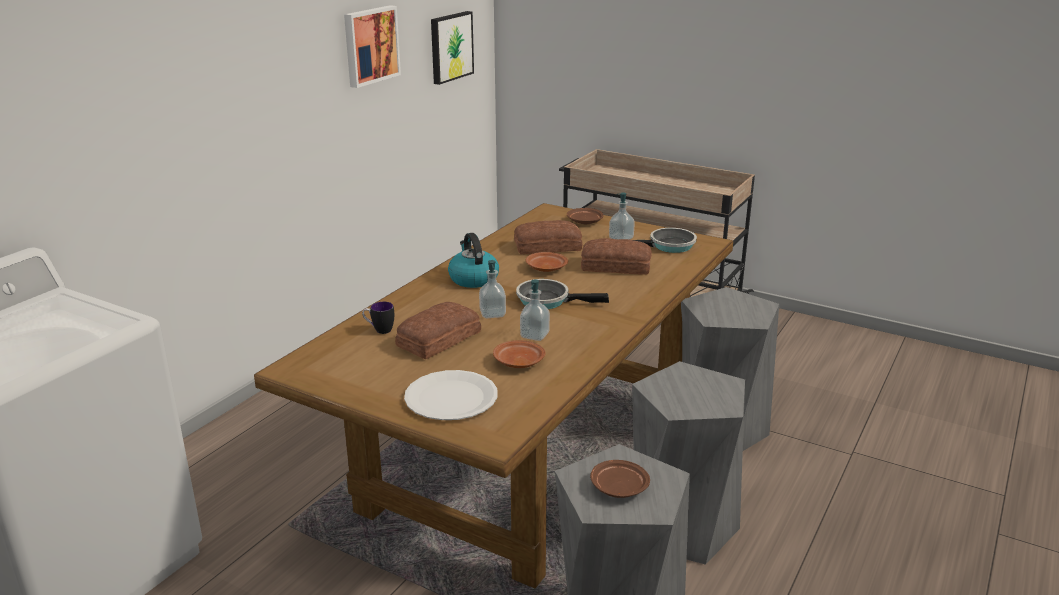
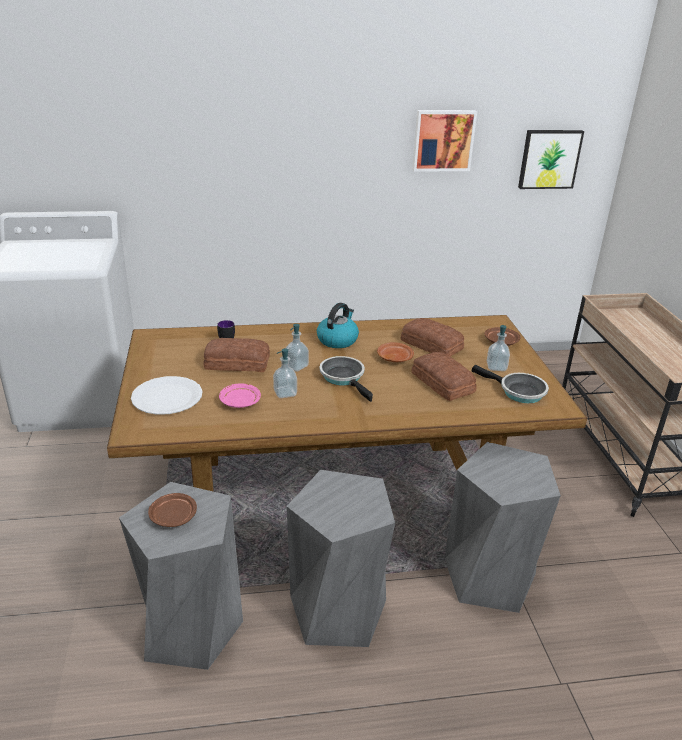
camera: 50 degrees right, 5 degrees up
brown plate [493,340,546,368] -> pink plate [219,384,261,408]

